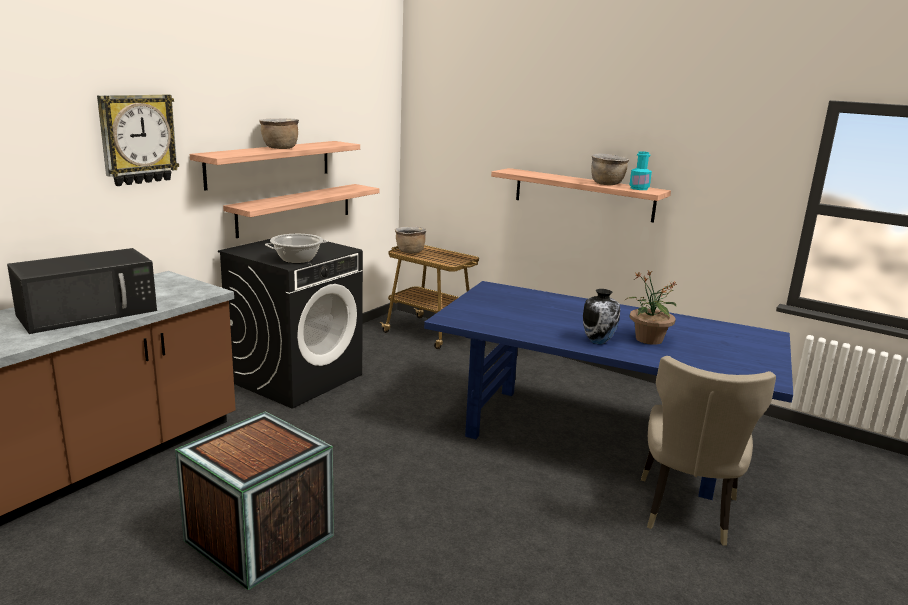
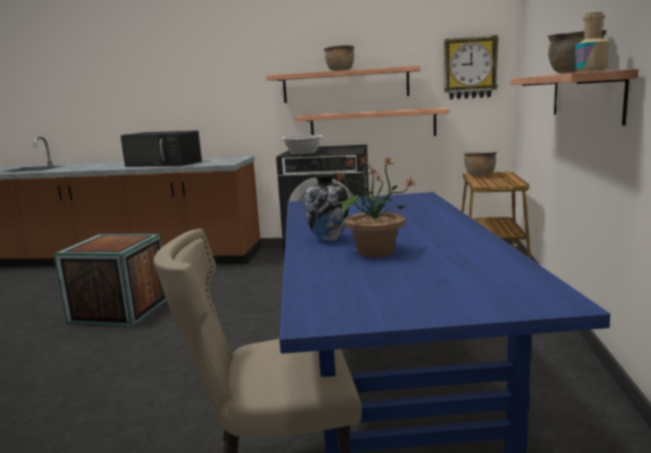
camera: 65 degrees right, 5 degrees down
wall clock [97,95,179,186] -> wall clock moved to [444,35,499,99]
turquoise bottle [629,151,652,190] -> beige bottle [574,12,610,72]

